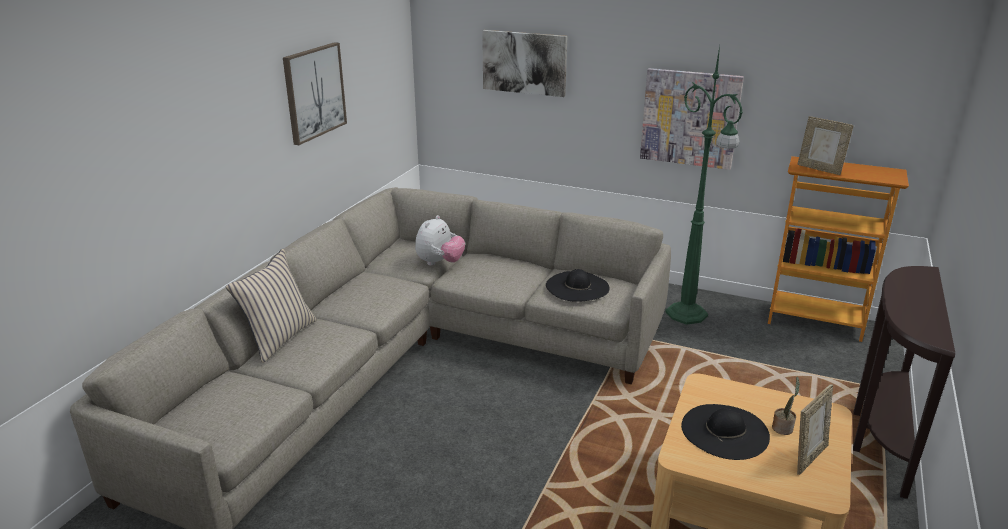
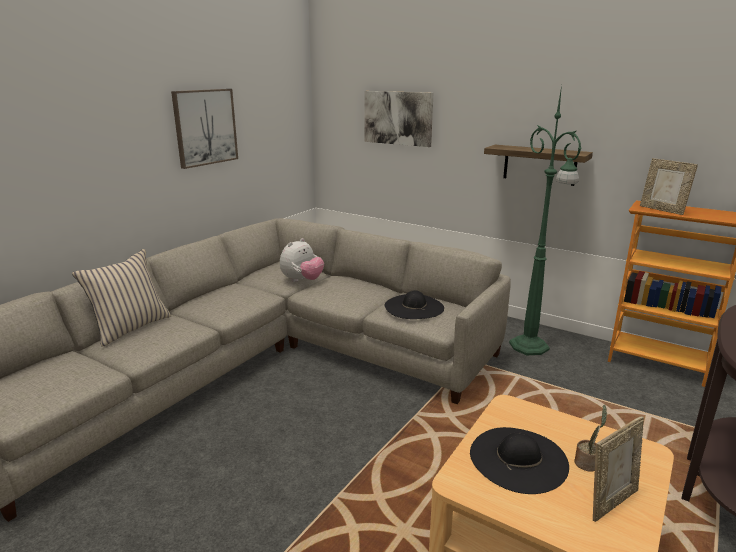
camera: 10 degrees right, 5 degrees down
picture [640,68,744,170] -> shelf [484,145,593,186]

